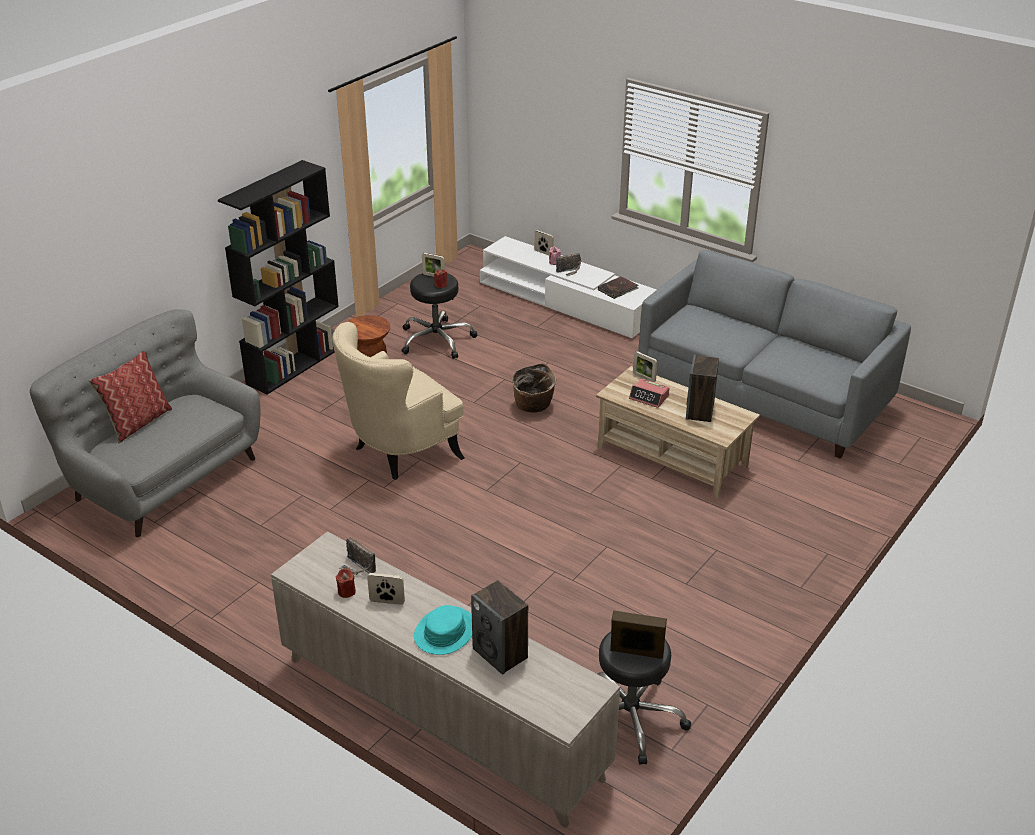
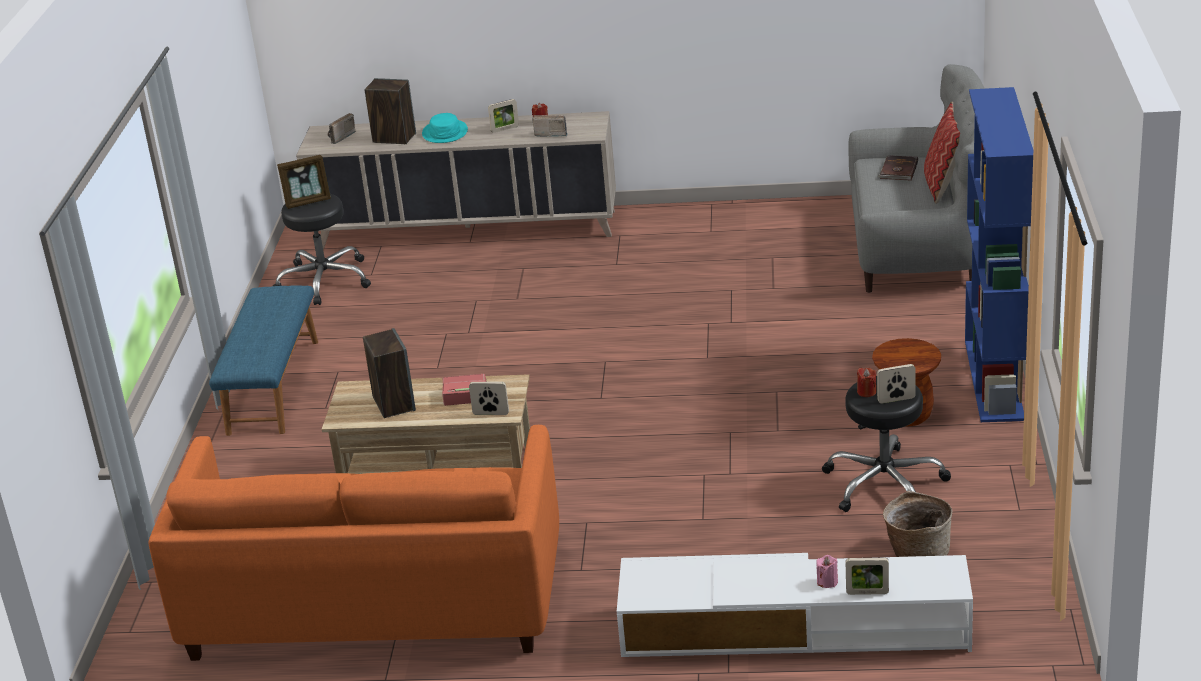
camera: 150 degrees right, 5 degrees down
black bookcase [218,160,339,395] -> blue bookcase [965,87,1033,422]
beige armchair [332,322,464,480] -> none
basket [512,363,556,413] -> basket moved to [883,491,952,557]
radio [556,253,581,276] -> radio moved to [328,113,356,144]
brown book [598,276,639,299] -> brown book moved to [878,155,918,180]
grey sofa [638,250,911,458] -> orange sofa [148,425,559,661]
none -> blue bench [209,286,318,436]

